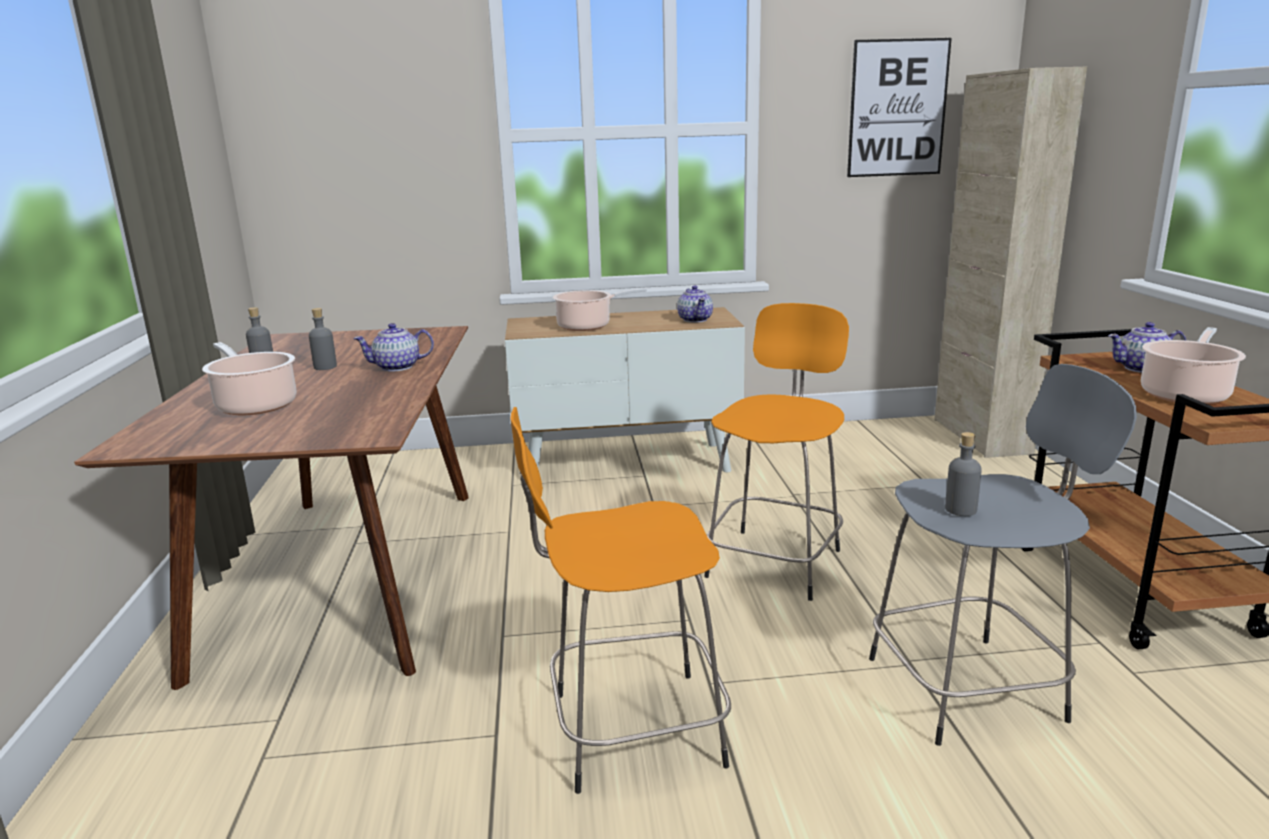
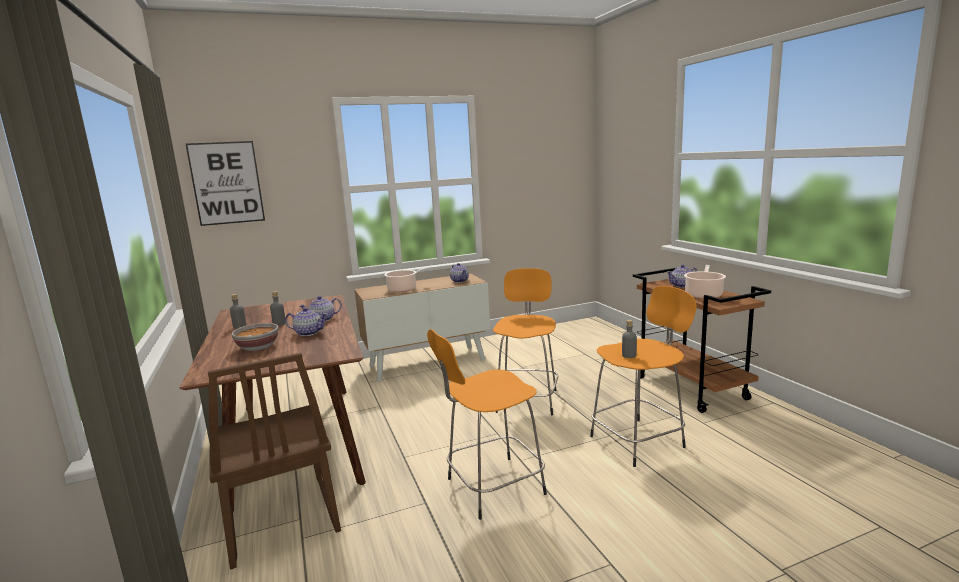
camera: 15 degrees left, 5 degrees down
cooking pot [202,342,297,416] -> bowl [231,323,279,351]
picture [847,38,952,177] -> picture moved to [186,141,265,226]
grey stool [869,364,1137,746] -> orange stool [590,286,697,467]
beige cabinet [934,67,1087,458] -> none
none -> brown chair [208,353,341,569]
none -> teapot [285,308,328,336]

